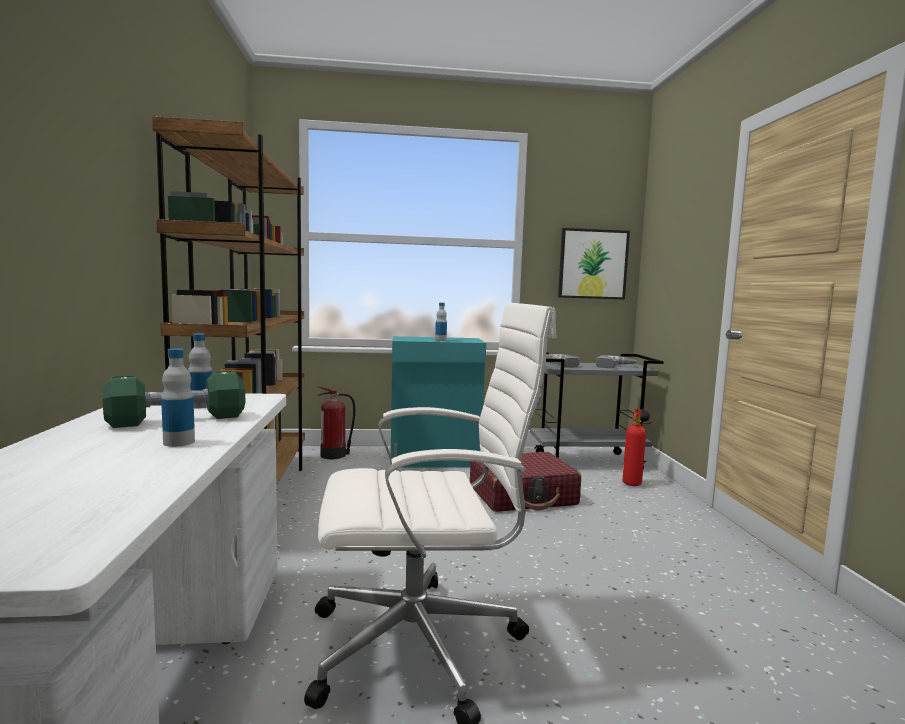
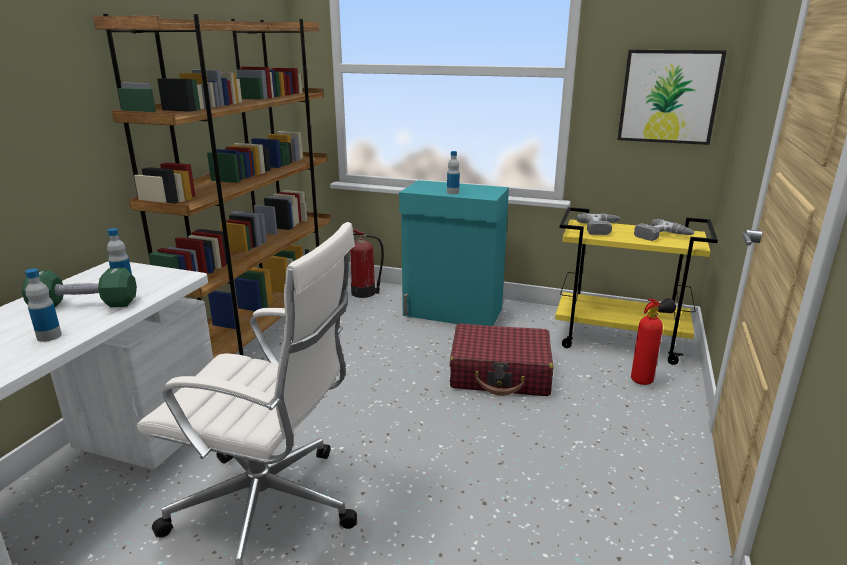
camera: 25 degrees right, 15 degrees up
grey cart [530,352,664,469] -> yellow cart [555,207,718,365]

